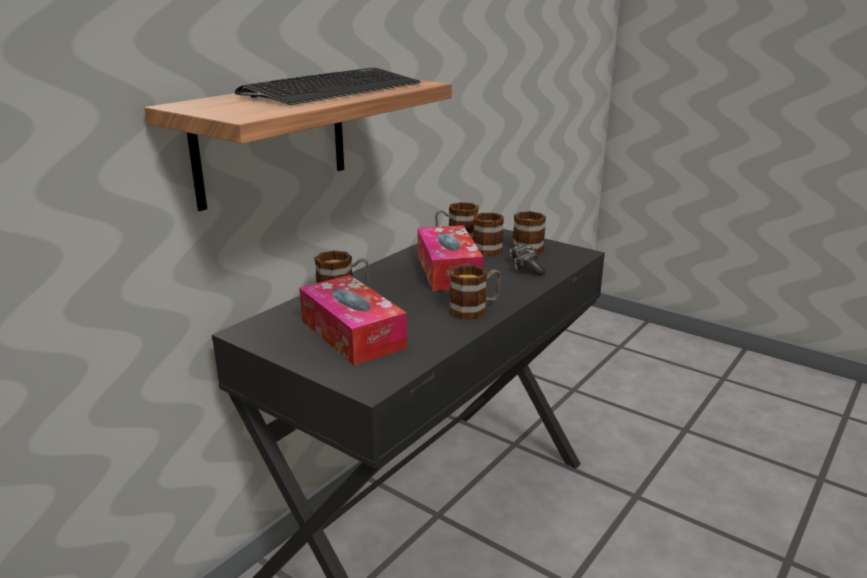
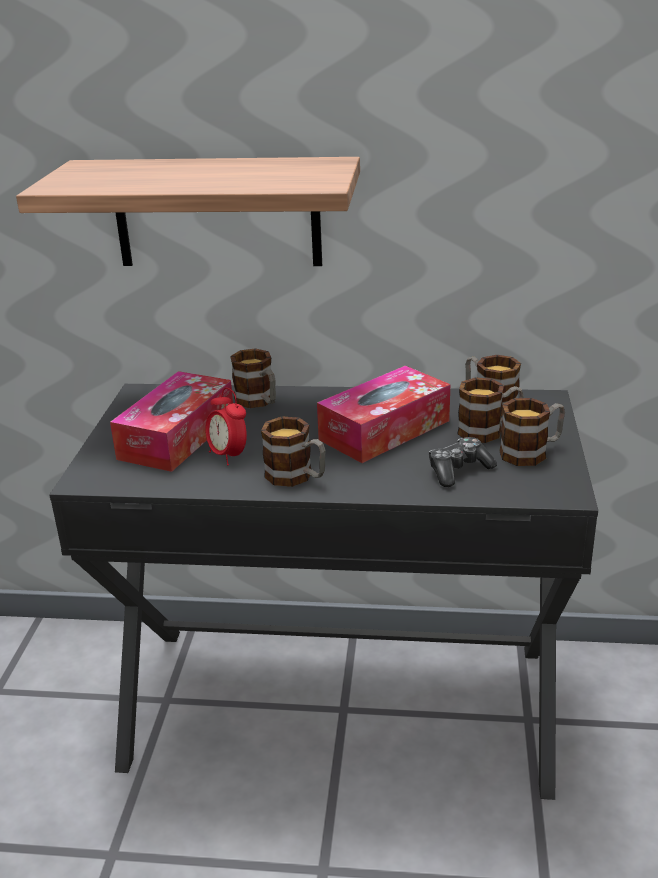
camera: 60 degrees right, 5 degrees up
keyboard [235,68,421,105] -> none
none -> alarm clock [205,388,247,466]

